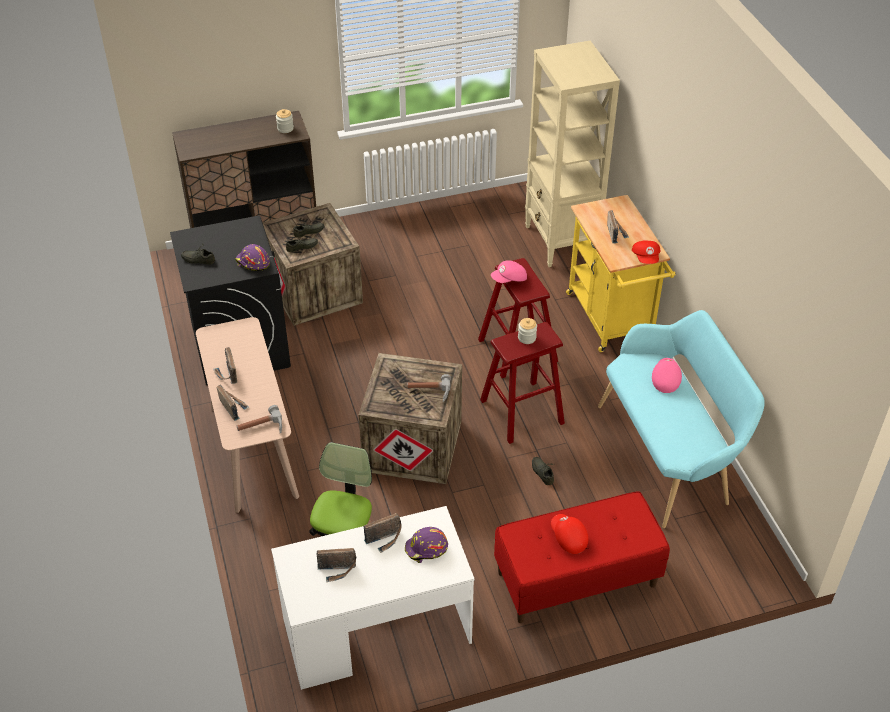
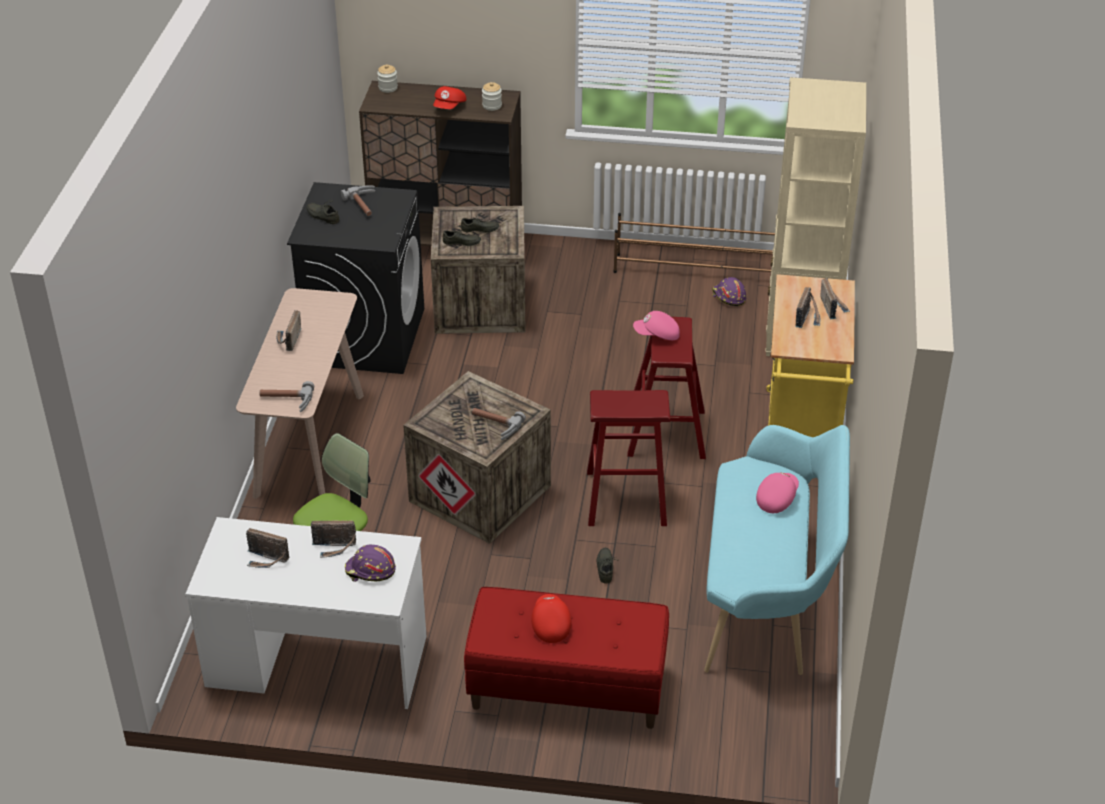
camera: 25 degrees right, 5 degrees down
radio [216,384,249,421] -> radio moved to [820,278,850,319]
purple hard hat [235,244,270,271] -> purple hard hat moved to [712,277,746,306]
jar [518,318,537,344] -> jar moved to [377,64,398,93]
red cap [632,240,661,264] -> red cap moved to [433,86,467,109]
none -> hammer [341,185,375,216]
none -> brown shoe rack [613,213,775,273]

